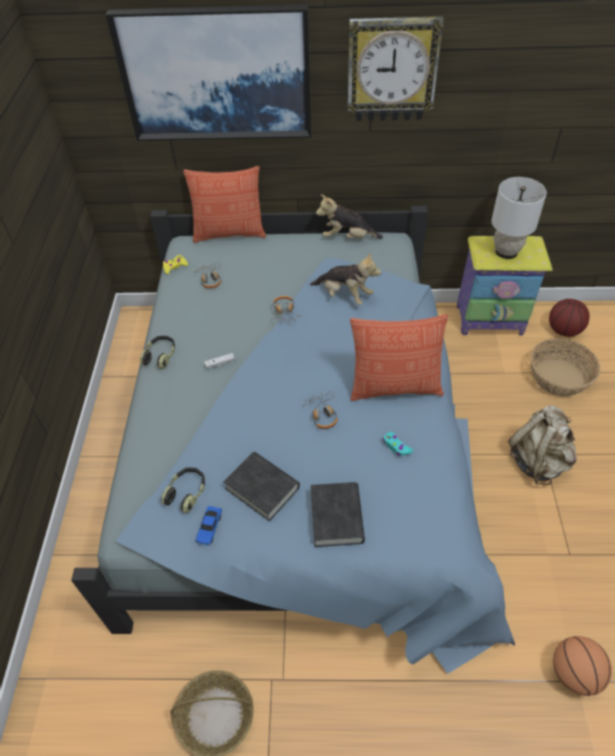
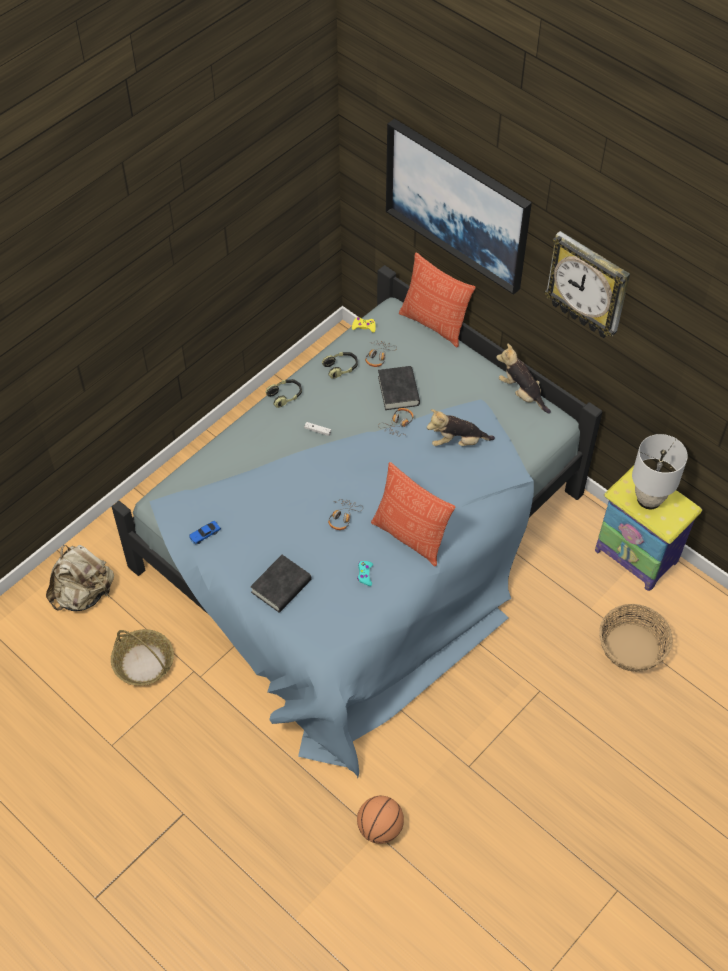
camera: 40 degrees right, 5 degrees up
headphones [161,467,205,513] -> headphones moved to [322,352,358,379]
black book [224,452,300,521] -> black book moved to [378,366,420,410]
plush toy [310,252,381,305] -> plush toy turned 105 degrees clockwise [427,409,495,446]
beige backpack [508,406,577,485] -> beige backpack moved to [46,545,114,611]
basketball [549,299,590,337] -> none

